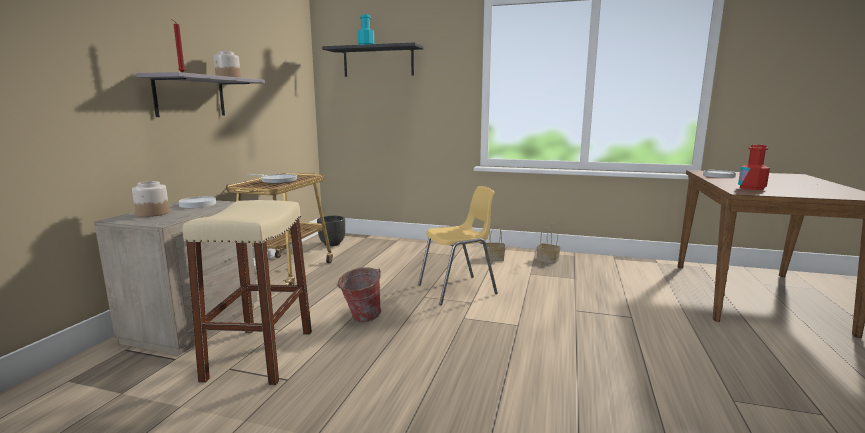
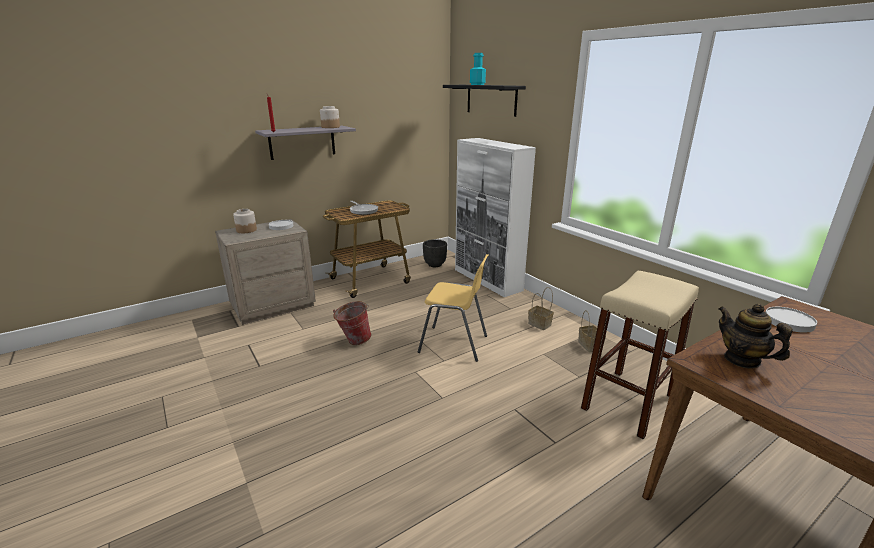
camera: 40 degrees right, 10 degrees up
beige stool [183,200,312,385] -> beige stool moved to [581,271,699,439]
red bottle [738,145,770,190] -> teapot [718,303,793,369]
none -> white cabinet [455,138,536,297]

